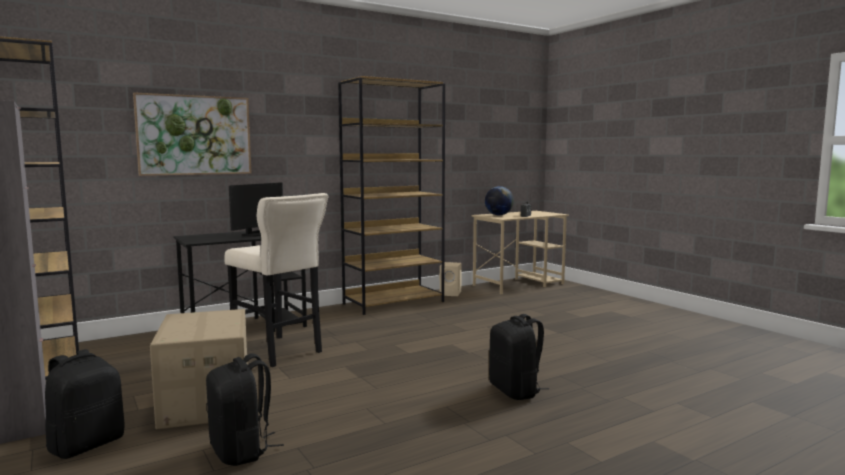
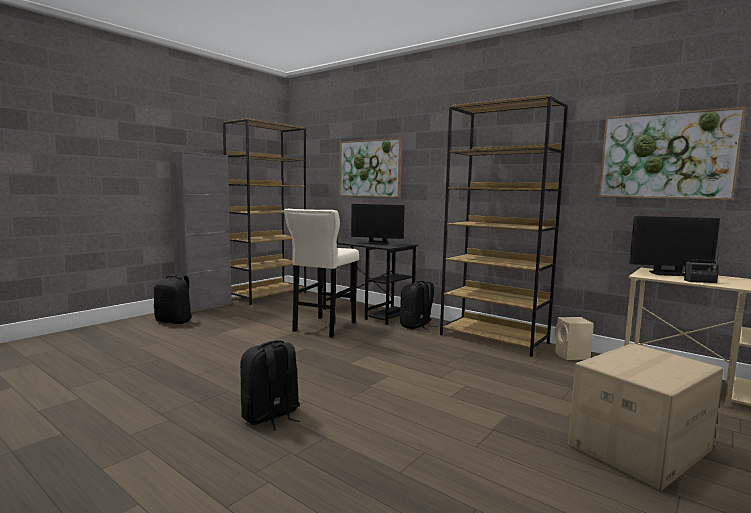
camera: 70 degrees right, 0 degrees up
cardboard box [150,309,248,429] -> cardboard box moved to [568,343,724,491]
black backpack [206,353,284,466] -> black backpack moved to [400,281,437,330]
globe [485,186,514,216] -> monitor [629,216,720,276]
none -> picture [599,107,745,200]

